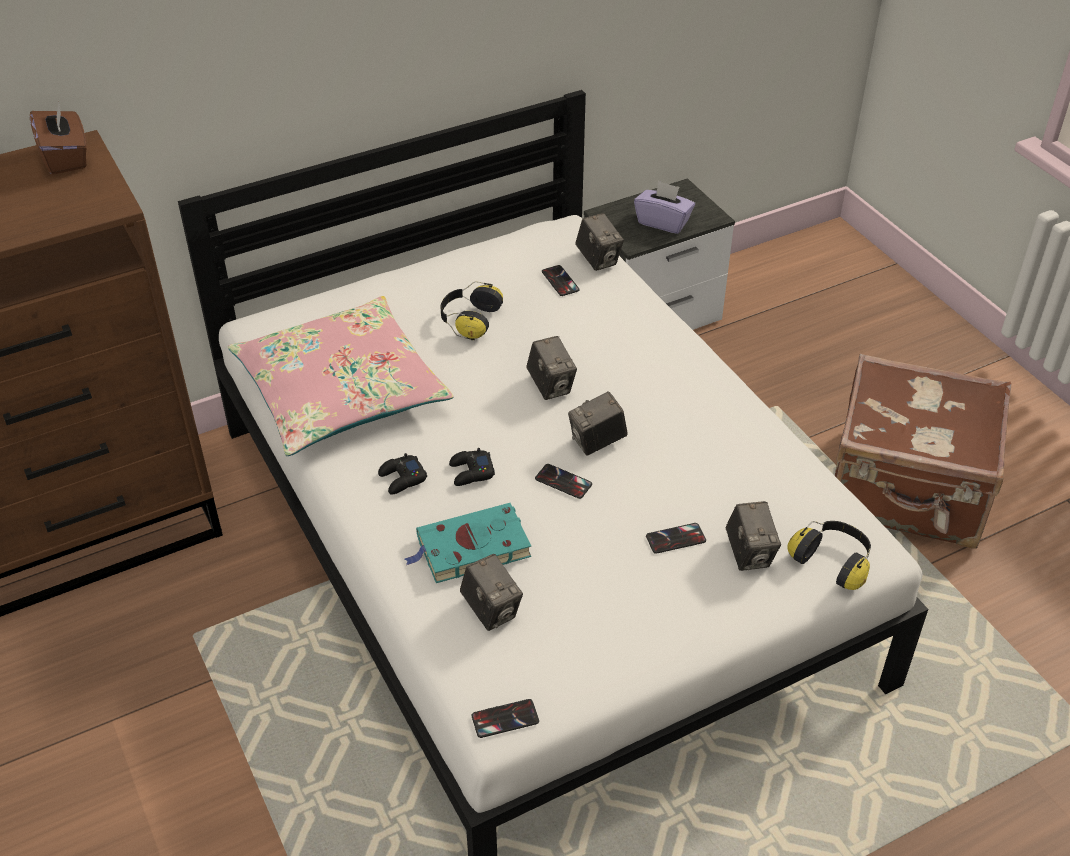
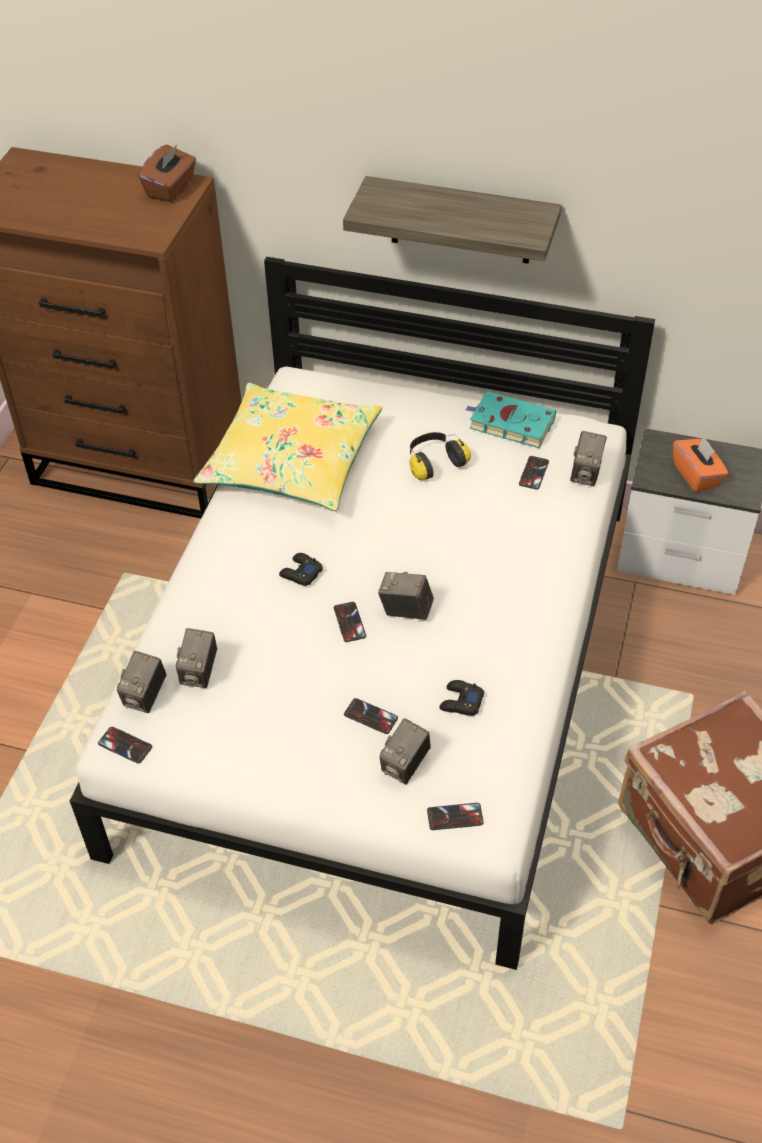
camera: 45 degrees right, 5 degrees up
pink pillow [228,296,454,456] -> yellow pillow [193,383,382,511]
black game controller [378,453,427,495] -> black game controller moved to [439,680,484,716]
turquoise book [405,503,531,583] -> turquoise book moved to [465,391,556,448]
camera [526,336,577,400] -> camera moved to [117,651,167,713]
purple tissue box [634,181,695,234] -> orange tissue box [673,436,728,492]
headphones [787,521,871,590] -> phone [427,803,484,830]
none -> shelf [343,176,562,264]

